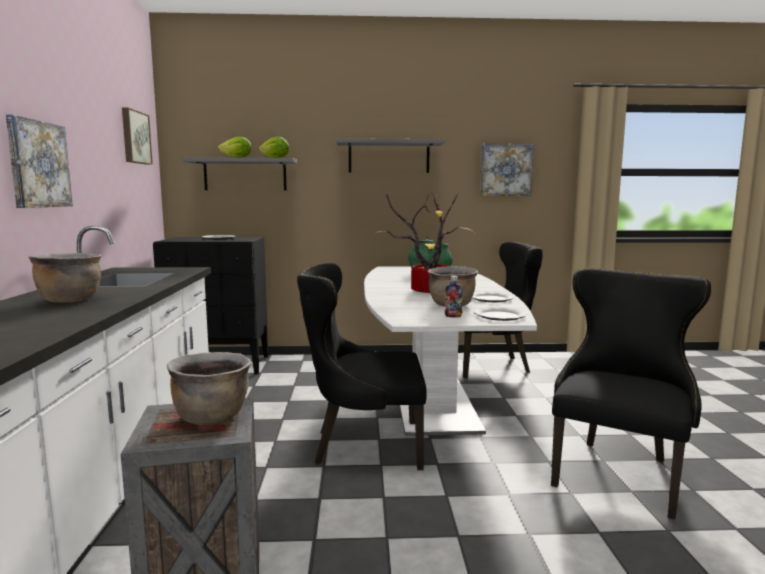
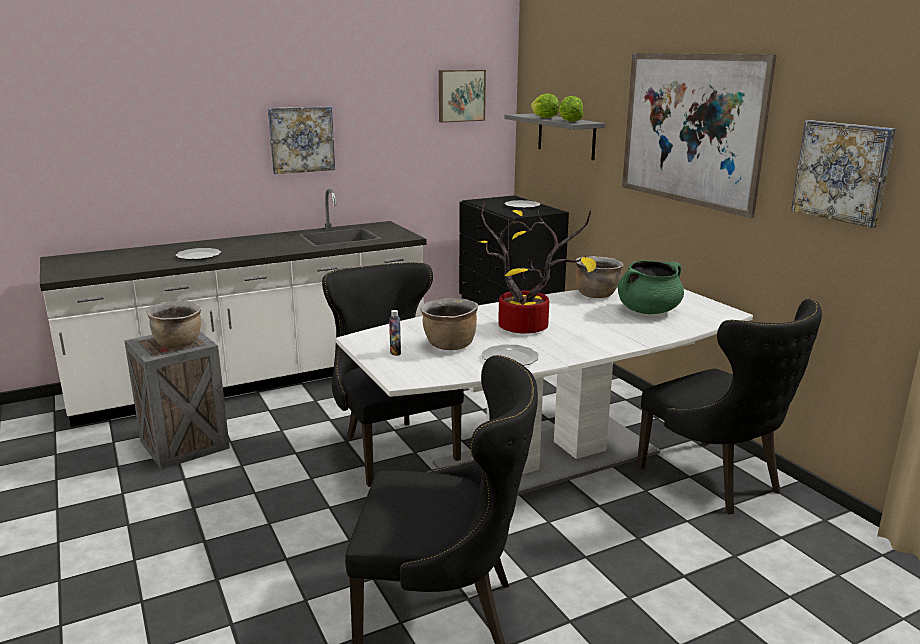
camera: 65 degrees right, 10 degrees up
brown cooking pot [29,253,101,303] -> brown cooking pot moved to [576,256,623,298]
grey shelf [336,138,445,173] -> picture [622,53,777,218]
plate [474,307,527,321] -> plate moved to [175,248,221,260]

